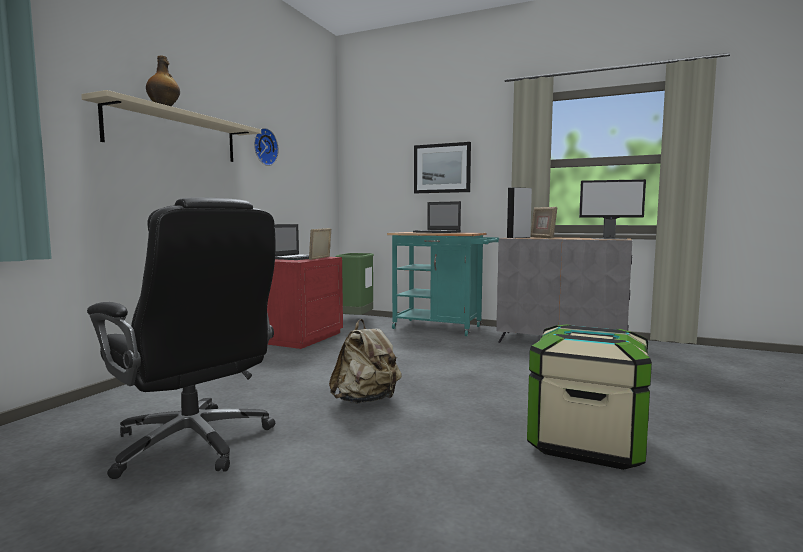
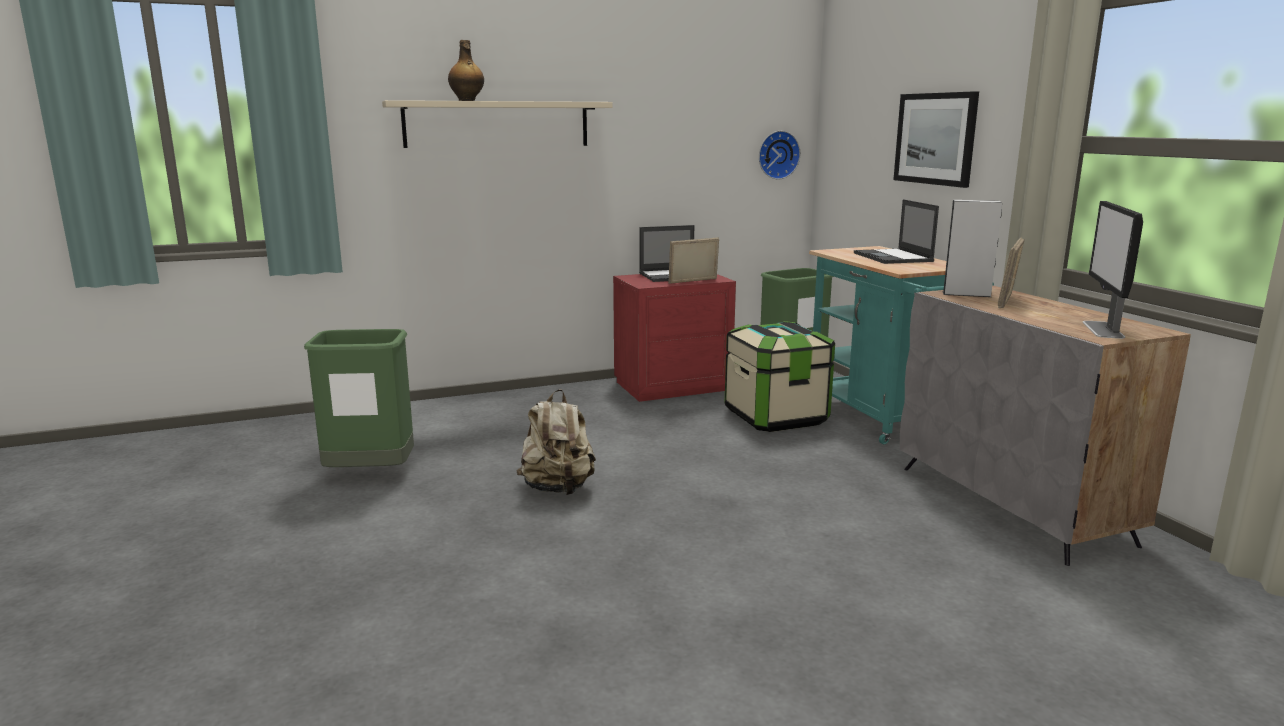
camera: 45 degrees right, 10 degrees up
black office chair [87,197,276,479] -> green trash can [304,329,414,467]
wall clock [254,128,279,166] -> wall clock moved to [759,131,800,179]
storage box [527,324,652,470] -> storage box moved to [725,321,835,432]
monitor [579,179,646,239] -> monitor turned 45 degrees clockwise [1083,201,1143,339]

